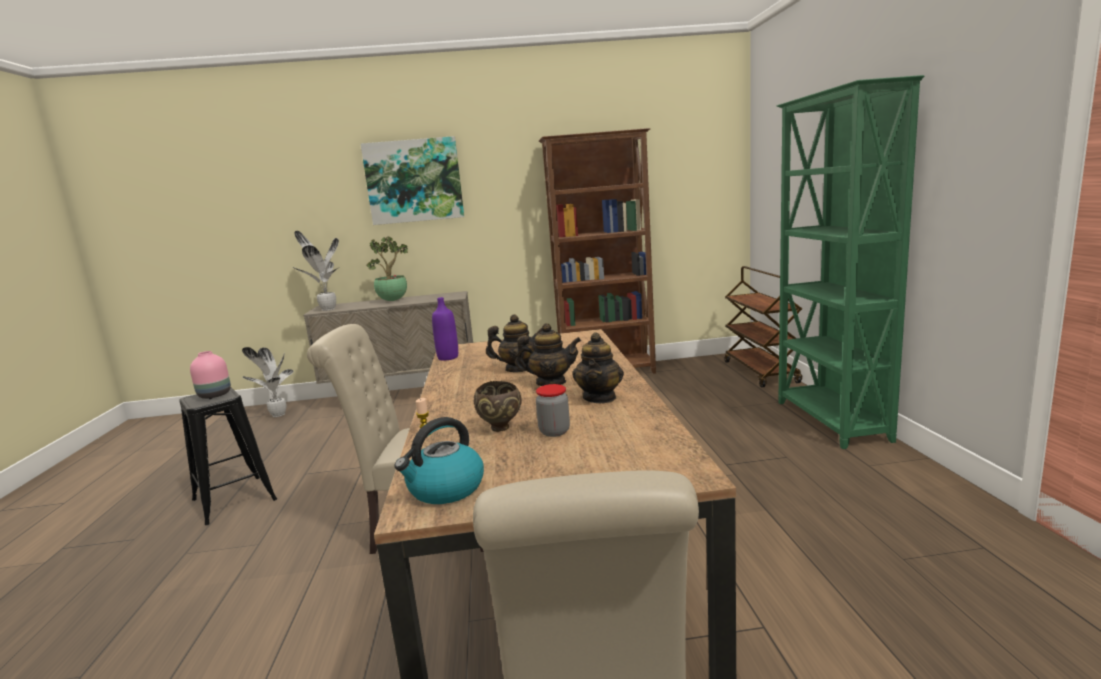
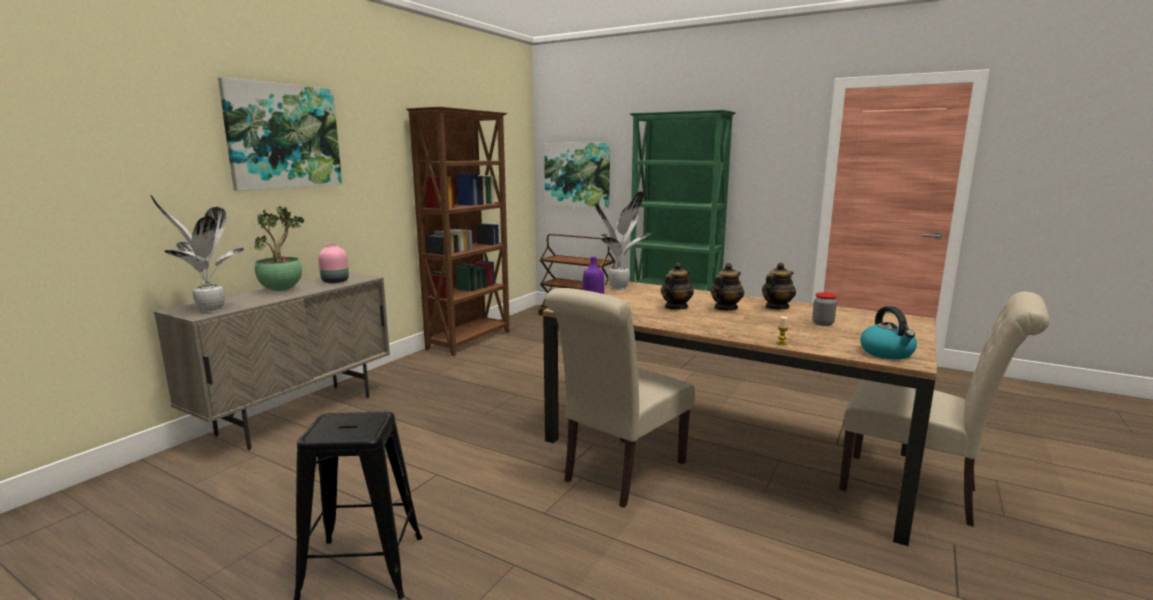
camera: 55 degrees left, 0 degrees up
pink vase [190,351,231,399] -> pink vase moved to [318,244,349,283]
potted plant [242,347,294,417] -> potted plant moved to [595,192,653,290]
brown bowl [474,381,522,432] -> none
teapot [572,332,624,403] -> teapot turned 90 degrees counterclockwise [762,262,796,309]
none -> picture [544,142,610,209]

